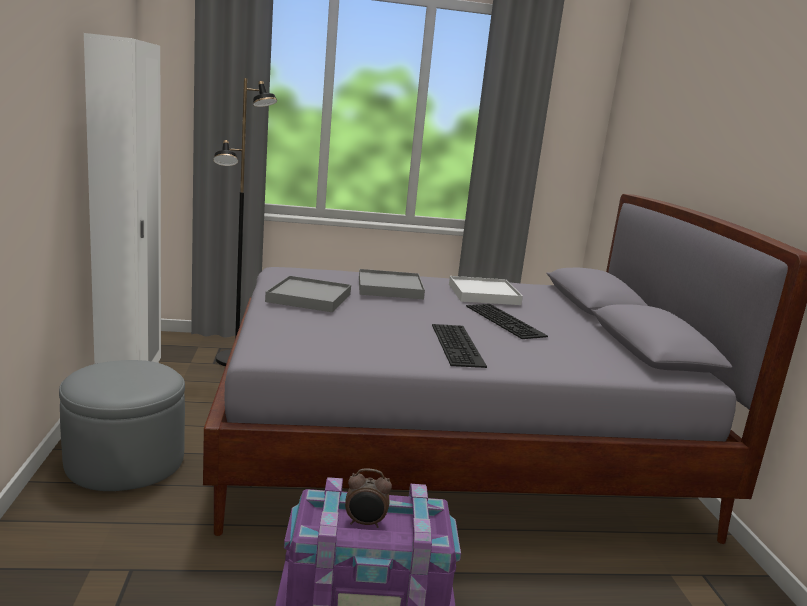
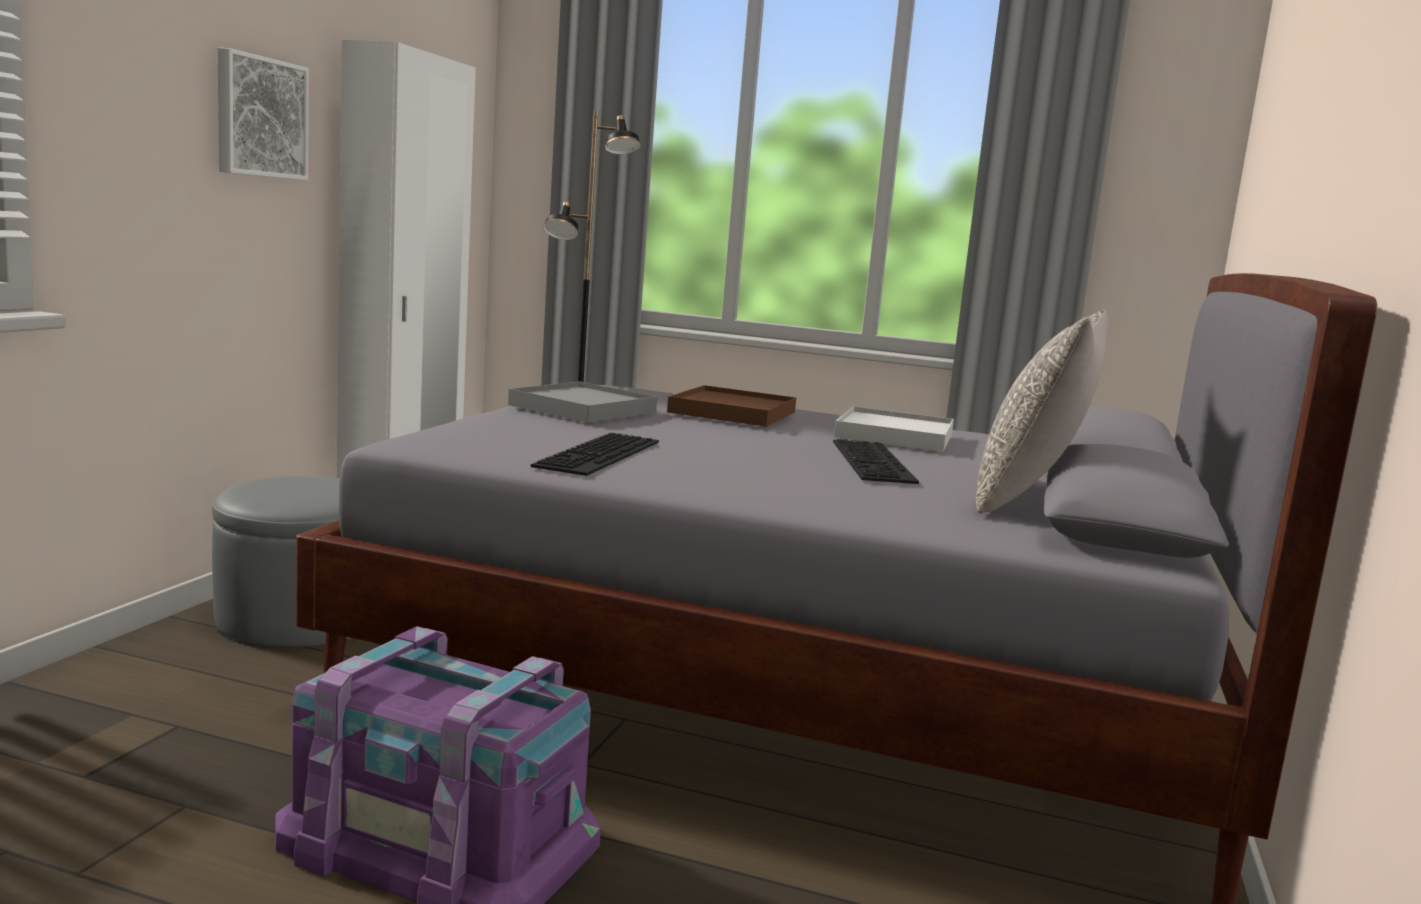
camera: 25 degrees right, 5 degrees down
alarm clock [345,468,392,528] -> none
grey tray [359,269,425,299] -> brown tray [667,385,796,427]
keyboard [432,324,487,368] -> keyboard moved to [531,433,659,476]
none -> picture [217,48,309,181]
none -> grey pillow [976,310,1108,513]

